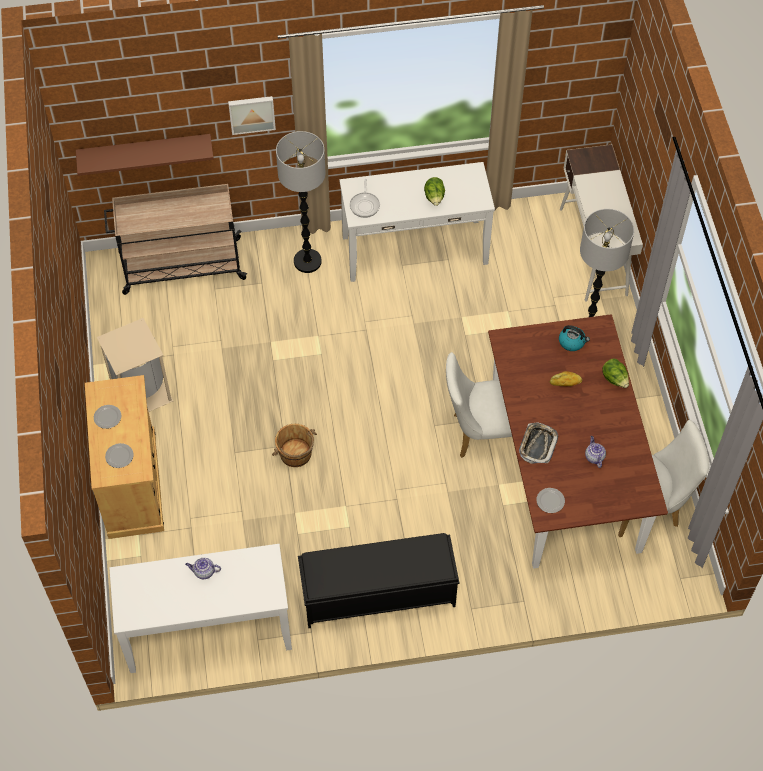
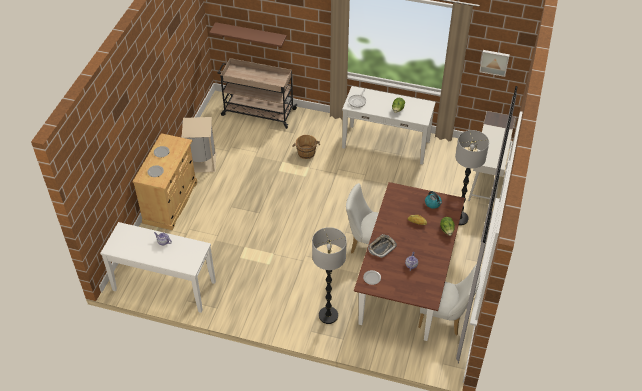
camera: 25 degrees right, 10 degrees down
picture [228,96,276,135] -> picture moved to [479,50,510,77]
brown bucket [272,424,317,467] -> brown bucket moved to [292,135,320,159]
floor lamp [276,131,326,273] -> floor lamp moved to [312,227,347,324]
black bench [298,533,459,628] -> none

